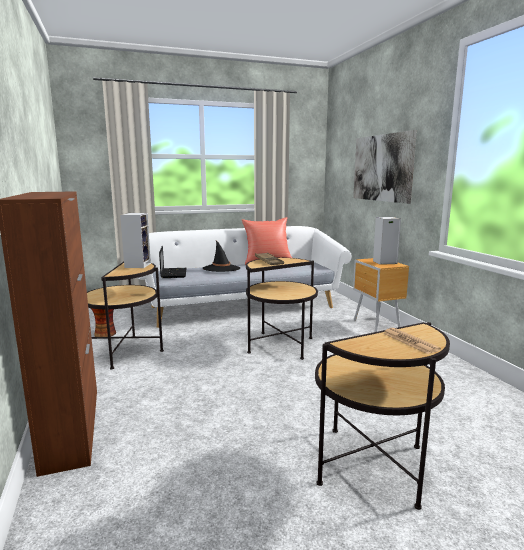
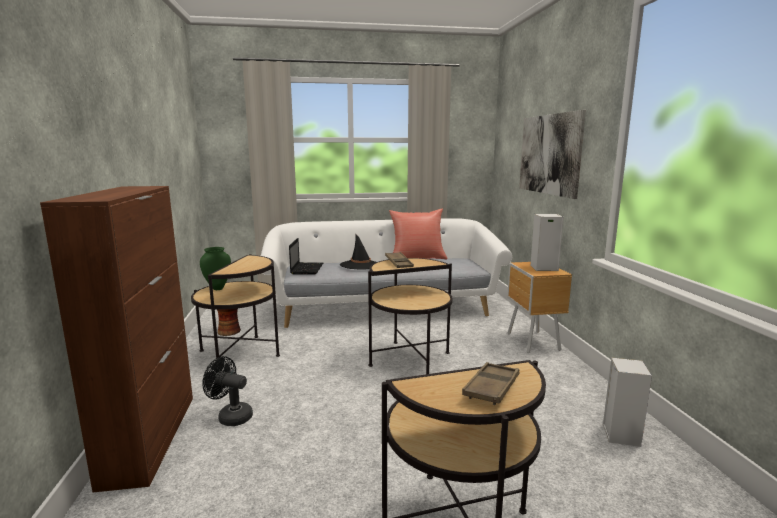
camera: 10 degrees right, 0 degrees up
speaker [120,213,151,268] -> speaker moved to [603,358,652,447]
newspaper [383,328,441,354] -> brown tray [462,362,519,405]
none -> green vase [200,247,231,290]
none -> black fan [202,356,253,426]

